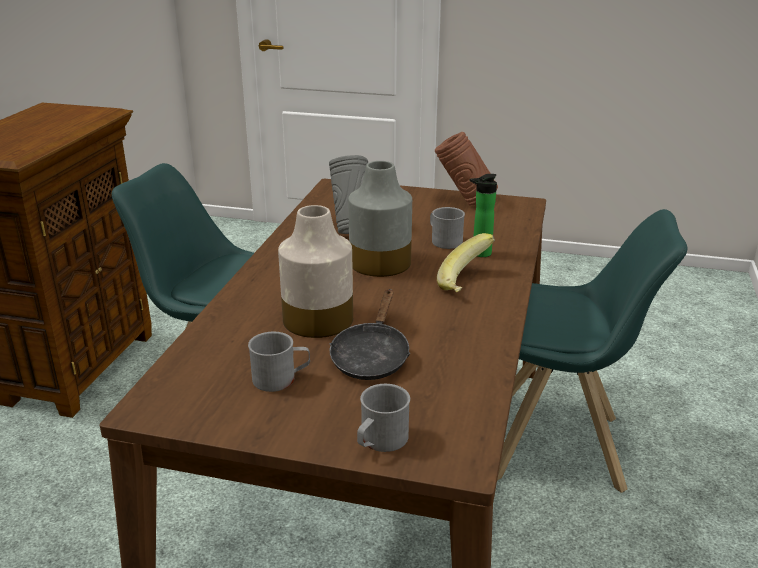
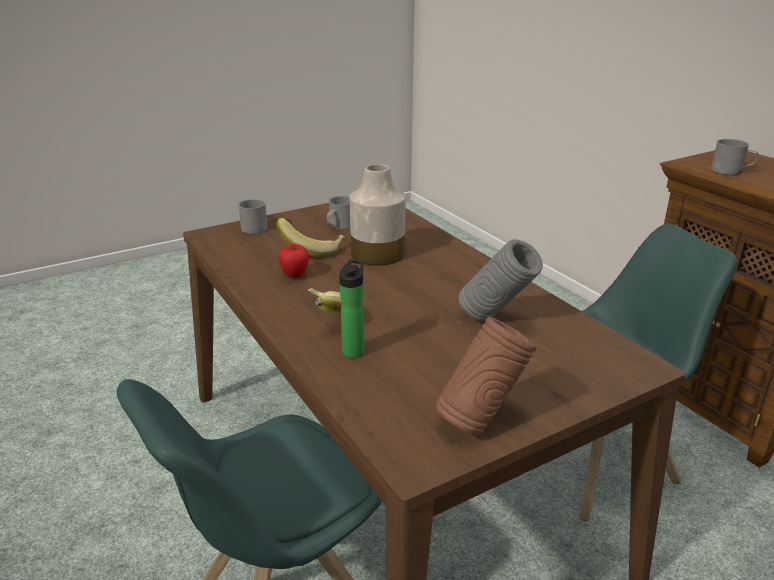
camera: 135 degrees right, 0 degrees up
black frying pan [329,289,410,380] -> banana [276,218,345,257]
grey vase [348,161,412,277] -> none
grey mug [430,207,465,249] -> grey mug moved to [711,139,758,175]
none -> apple [278,244,309,278]

